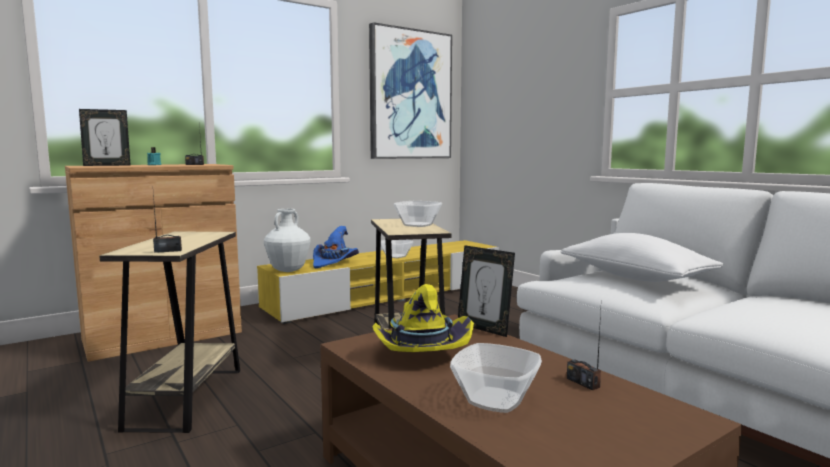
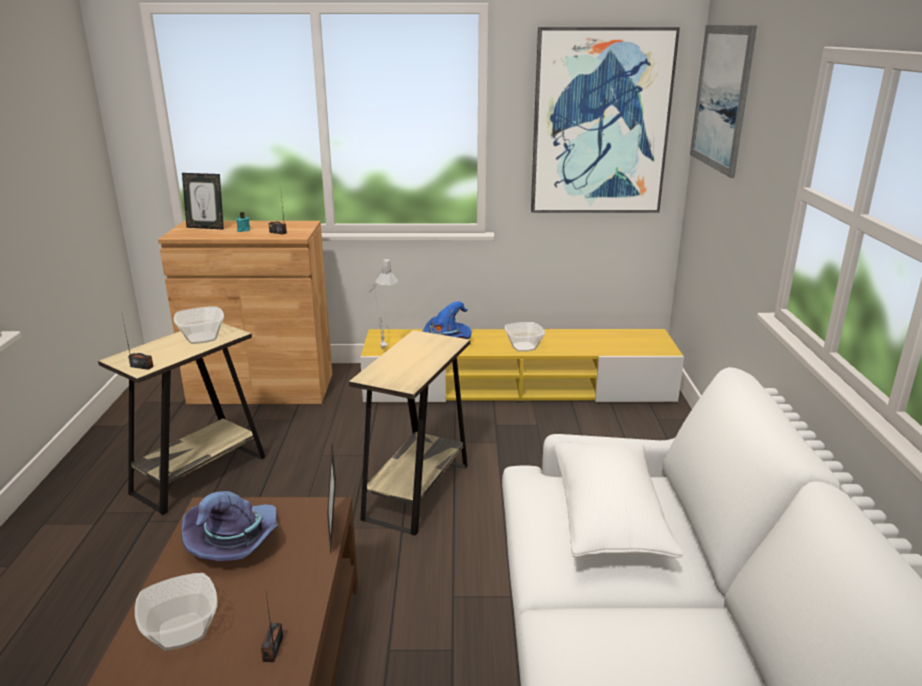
camera: 35 degrees right, 15 degrees up
white vase [264,209,310,272] -> grey table lamp [369,258,398,349]
yellow hat [372,284,474,352] -> purple hat [181,491,279,561]
bowl [394,201,442,227] -> bowl moved to [174,306,224,344]
none -> picture [690,25,757,178]

